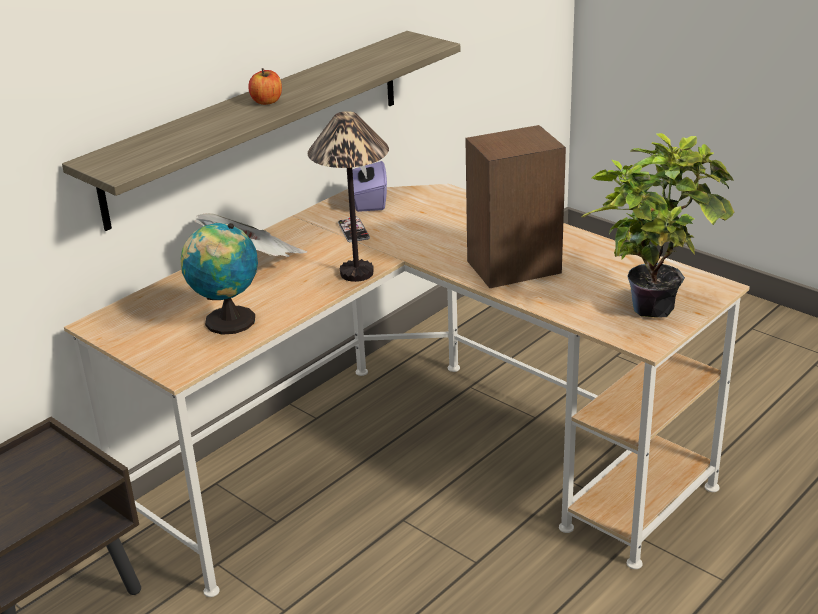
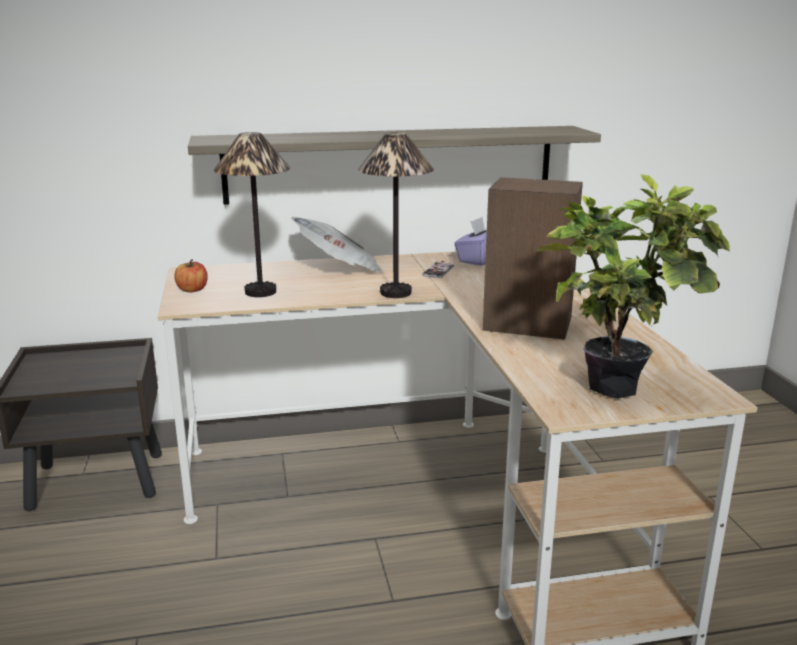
camera: 35 degrees right, 10 degrees down
globe [180,223,258,335] -> table lamp [214,132,291,297]
apple [248,68,282,105] -> apple moved to [174,260,208,292]

